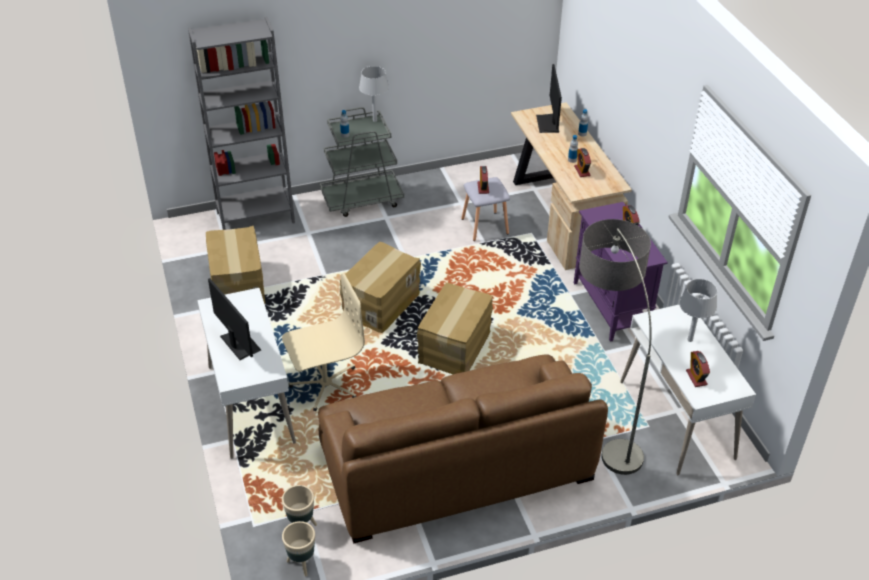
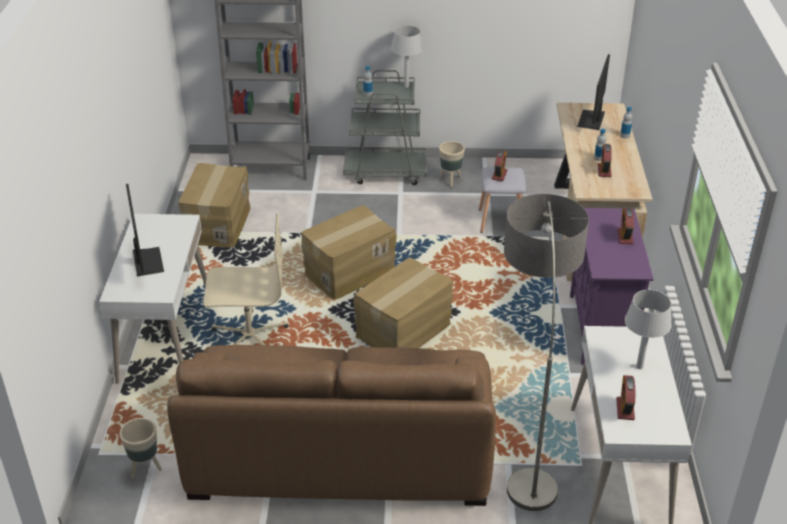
camera: 20 degrees right, 5 degrees down
beige planter [282,521,315,577] -> beige planter moved to [439,141,465,187]

